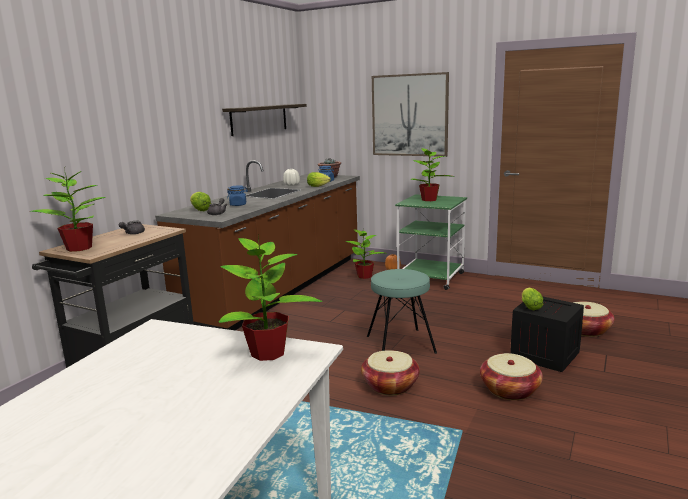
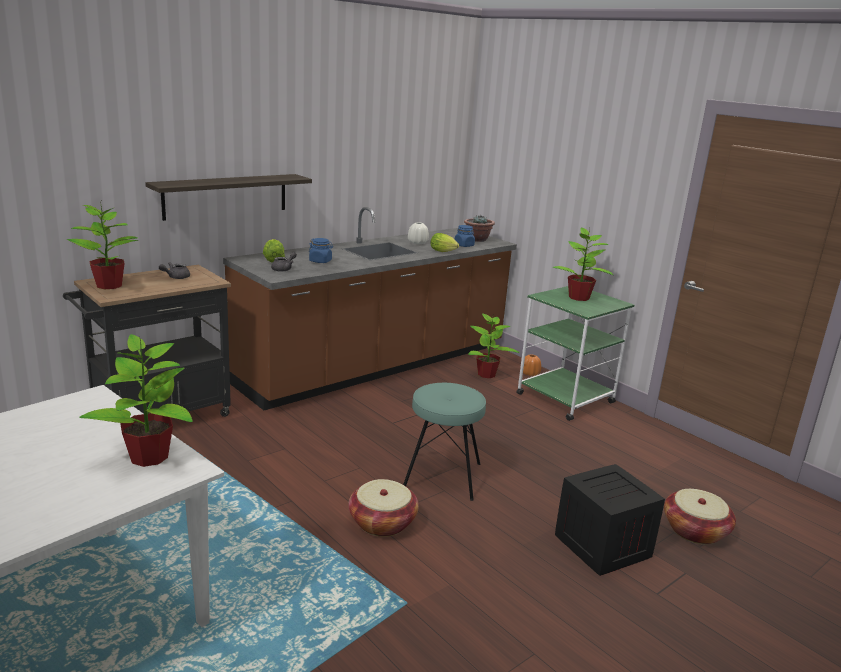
camera: 20 degrees right, 5 degrees up
shelf [222,104,307,136] -> shelf moved to [145,174,312,221]
picture [372,72,449,157] -> none
basket [480,353,543,400] -> none
lettuce [522,288,543,310] -> none

